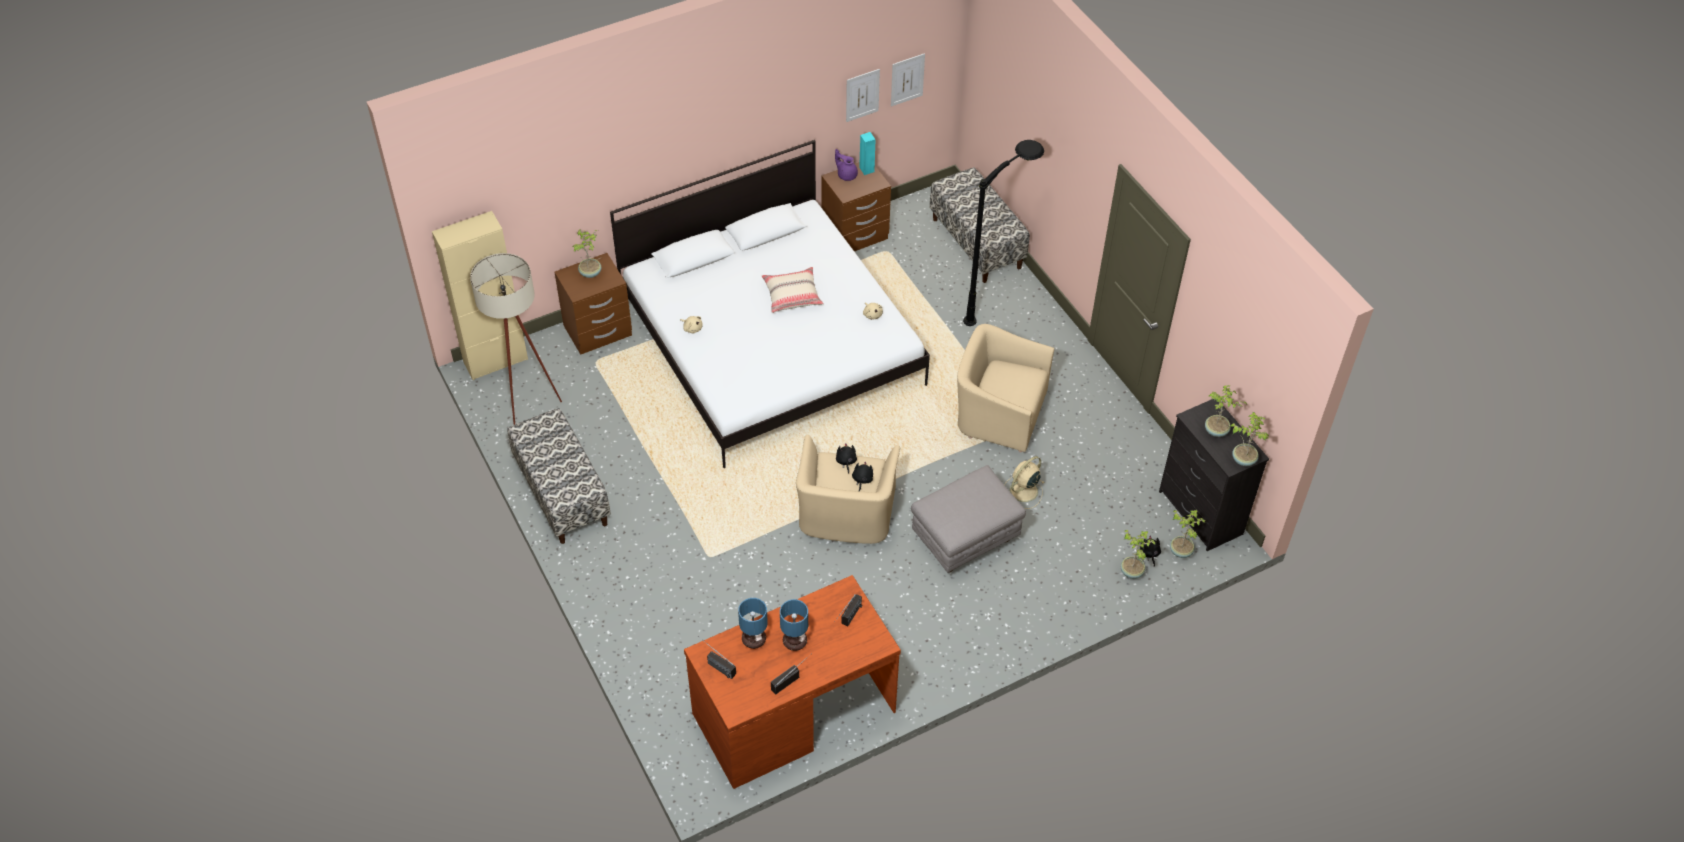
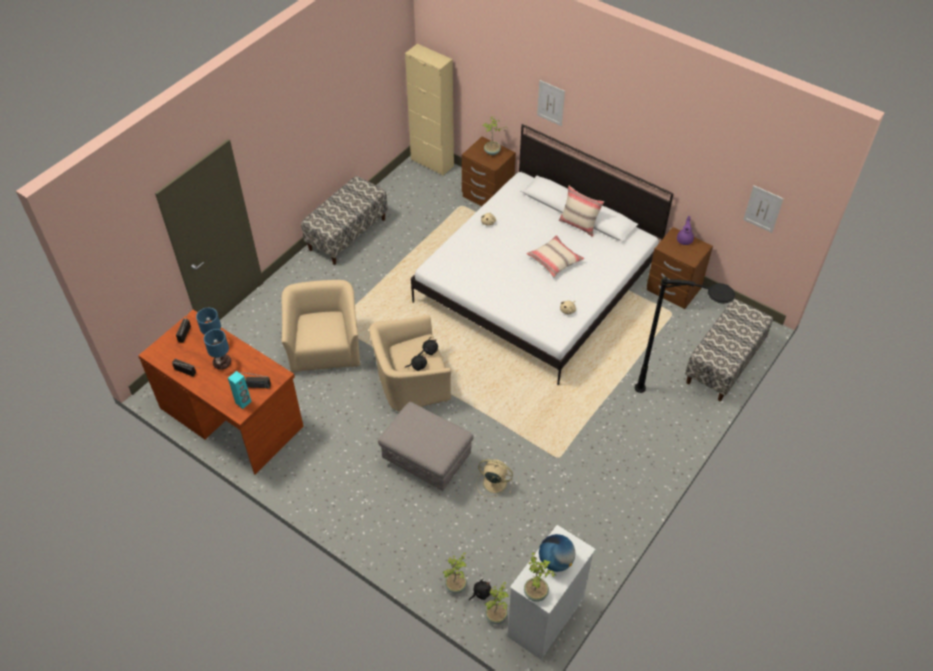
camera: 65 degrees right, 0 degrees up
beige floor lamp [470,253,562,425] -> none
picture [846,69,880,122] -> picture moved to [537,80,565,126]
turquoise speaker [859,132,876,175] -> turquoise speaker moved to [228,371,252,409]
beige armchair [957,324,1054,452] -> beige armchair moved to [281,280,360,373]
black dresser [1159,399,1269,551] -> white dresser [507,525,596,660]
potted plant [1205,385,1247,437] -> globe [539,534,576,572]
none -> beige pillow [559,186,604,237]

